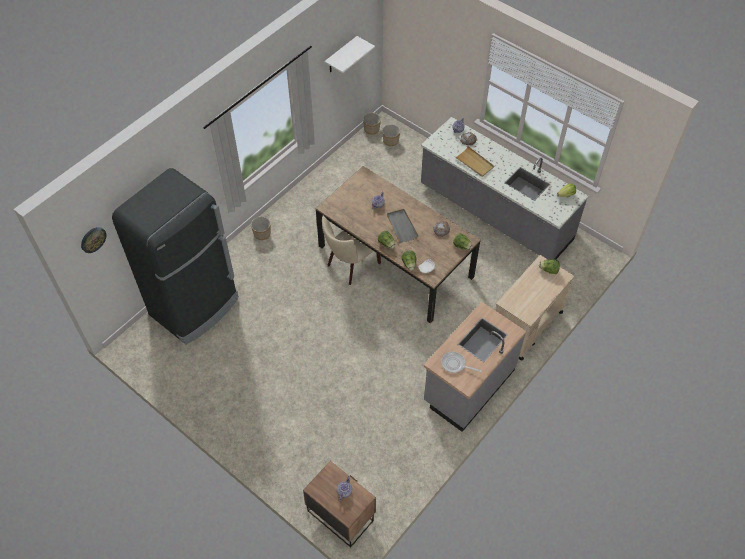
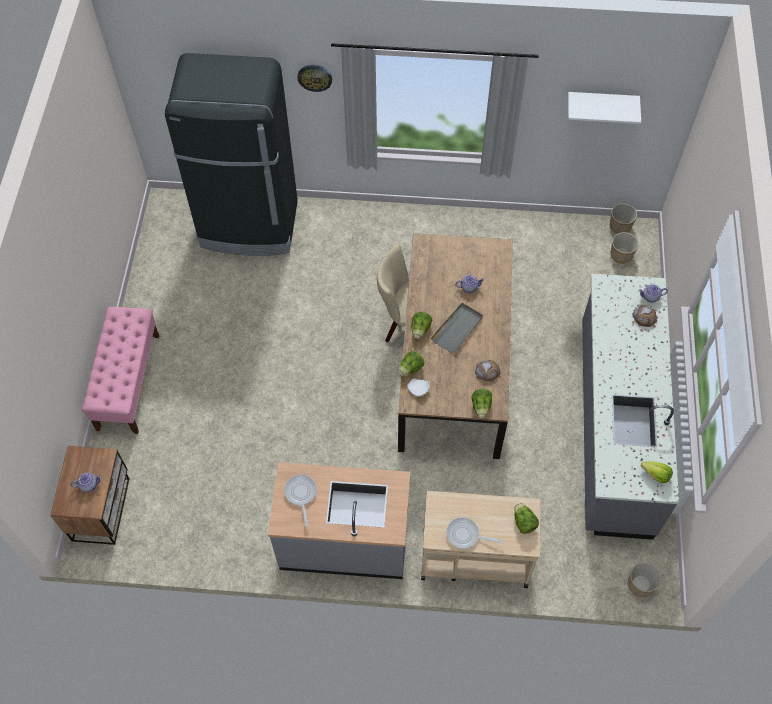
camera: 55 degrees right, 5 degrees up
wall clock [81,227,106,253] -> wall clock moved to [297,65,332,92]
planter [251,217,271,240] -> planter moved to [628,562,662,597]
beige tray [454,146,494,177] -> none
none -> pink bench [82,307,159,434]
none -> frying pan [446,517,504,549]

